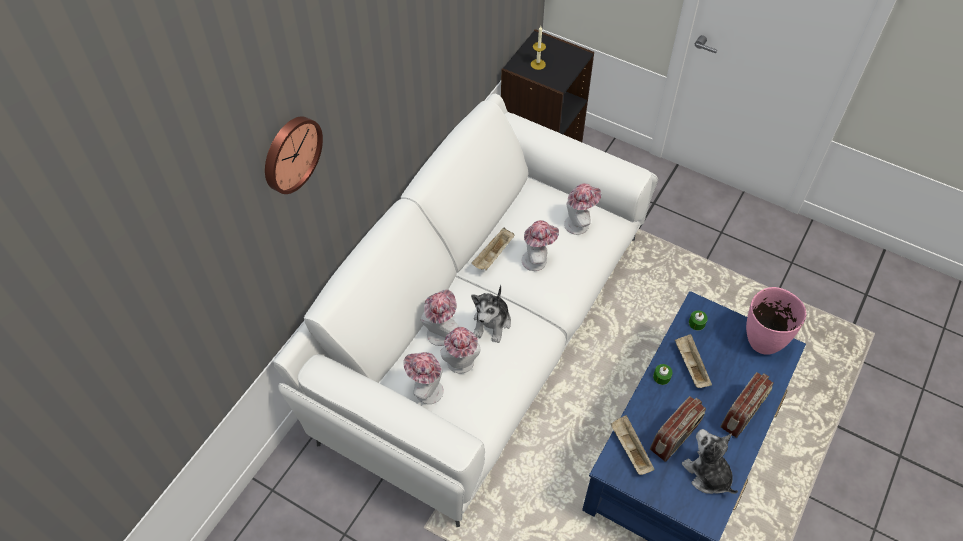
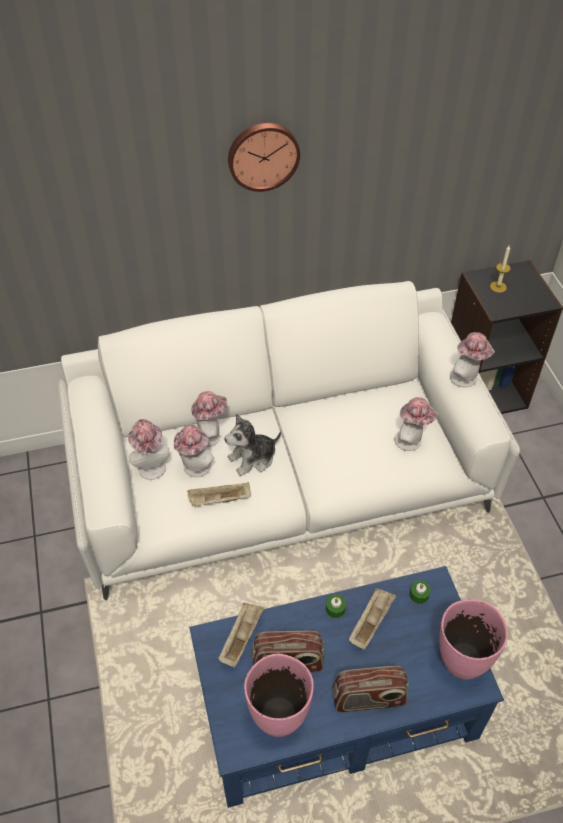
camera: 45 degrees right, 5 degrees down
wall clock [265,116,323,194] -> wall clock moved to [228,123,300,192]
beige tray [471,228,514,270] -> beige tray moved to [187,482,251,506]
hat [521,220,559,271] -> hat moved to [450,332,495,387]
plush toy [682,429,738,494] -> pink vase [244,654,314,737]

